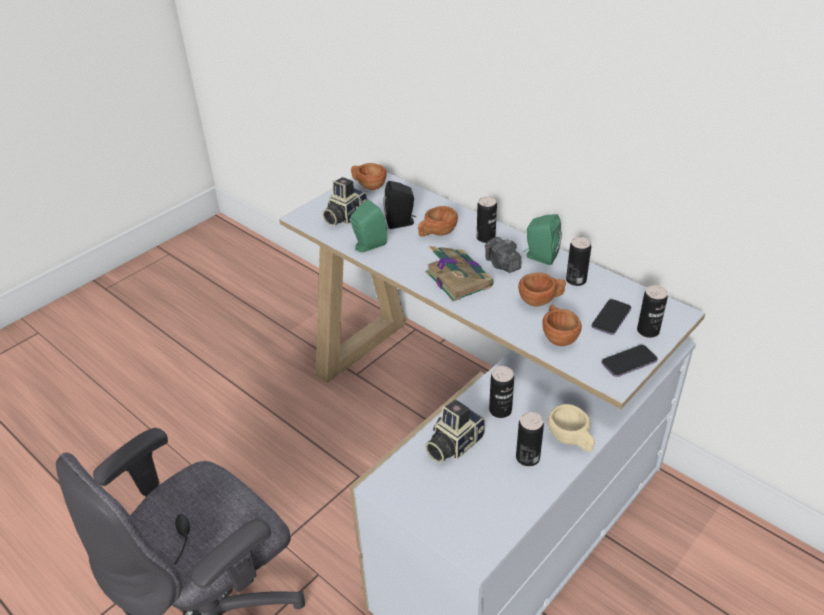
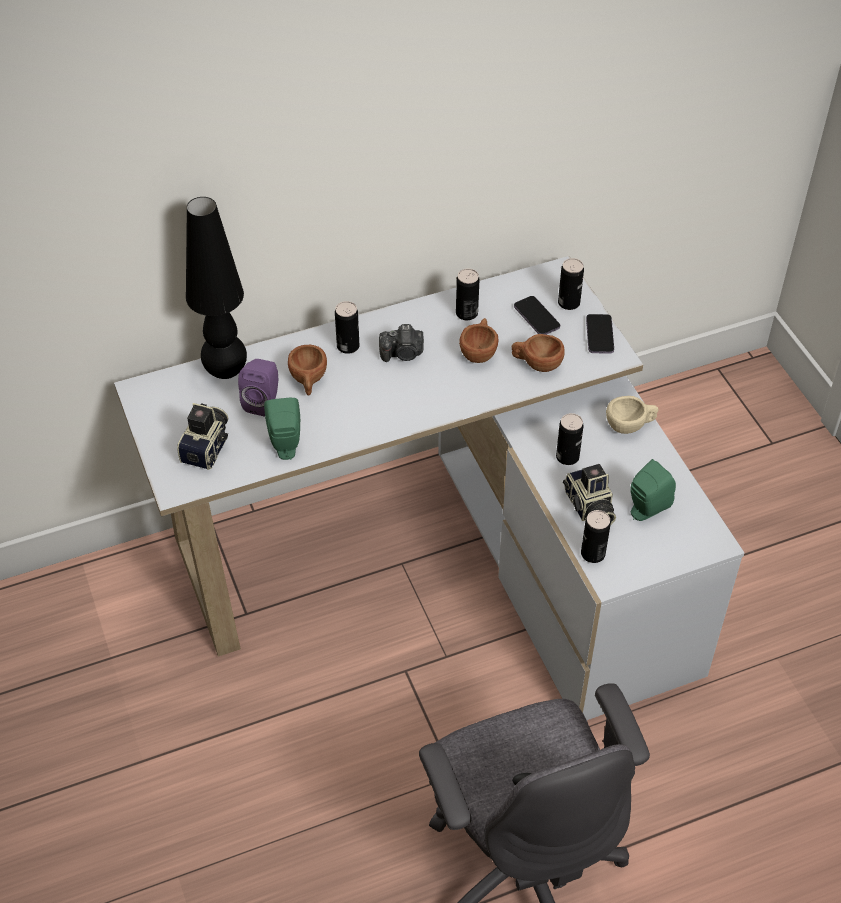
camera: 65 degrees left, 10 degrees up
camera [322,177,368,226] -> camera turned 135 degrees counterclockwise [177,403,228,470]
brown cup [351,163,387,190] -> none
black speaker [383,181,416,229] -> purple speaker [238,359,278,416]
book [426,246,494,302] -> none
can [516,412,544,466] -> can moved to [581,510,611,563]
green speaker [523,214,562,265] -> green speaker moved to [631,459,676,521]
none -> black table lamp [186,197,247,379]

